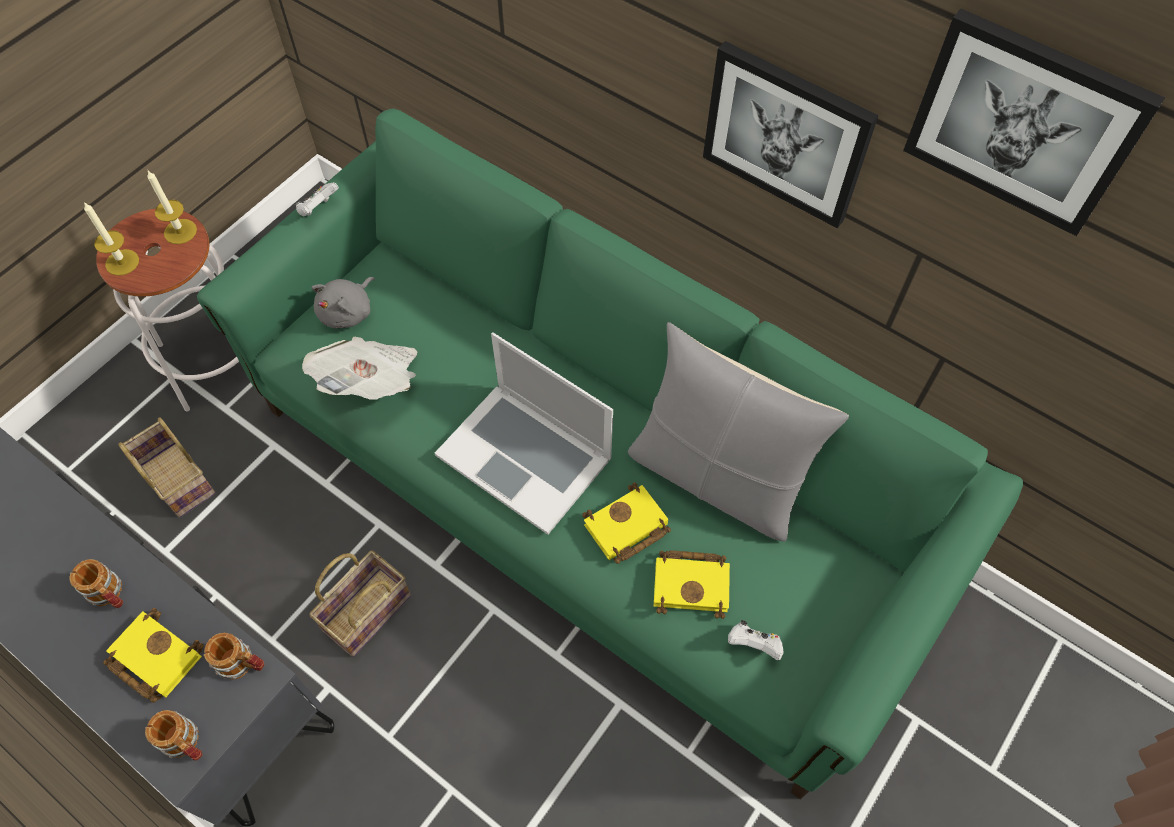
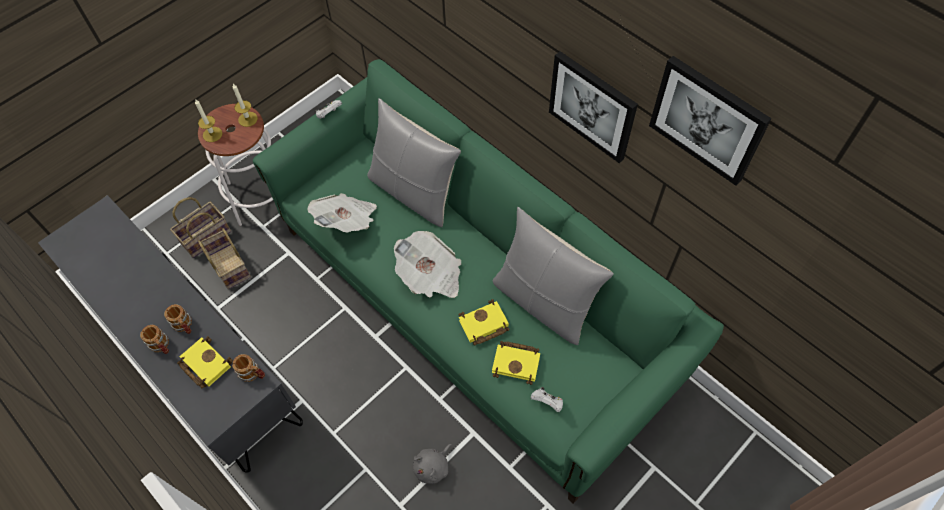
camera: 10 degrees right, 0 degrees up
mug [145,710,202,761] -> mug moved to [140,325,169,354]
basket [309,550,411,657] -> basket moved to [170,197,231,258]
grey plush toy [311,277,375,329] -> grey plush toy moved to [413,444,452,484]
laptop [435,332,613,535] -> newspaper [394,231,461,298]
none -> grey pillow [367,98,461,227]

